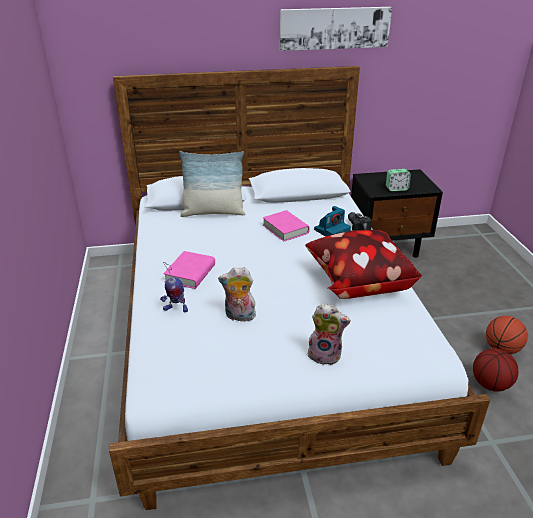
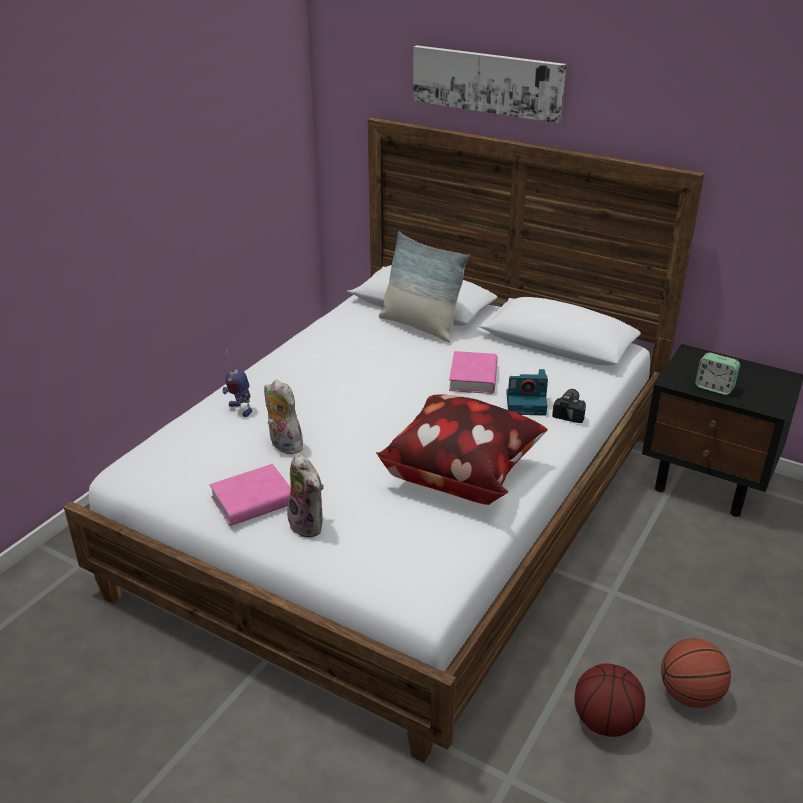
camera: 40 degrees right, 0 degrees up
pink book [163,251,215,289] -> pink book moved to [209,464,291,526]
picture [280,7,392,51] -> picture moved to [413,45,566,123]

